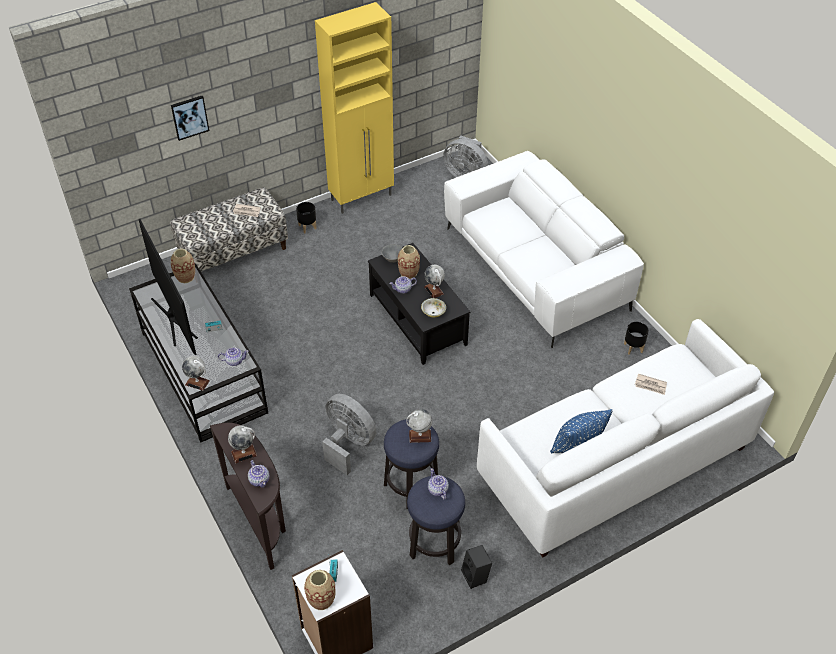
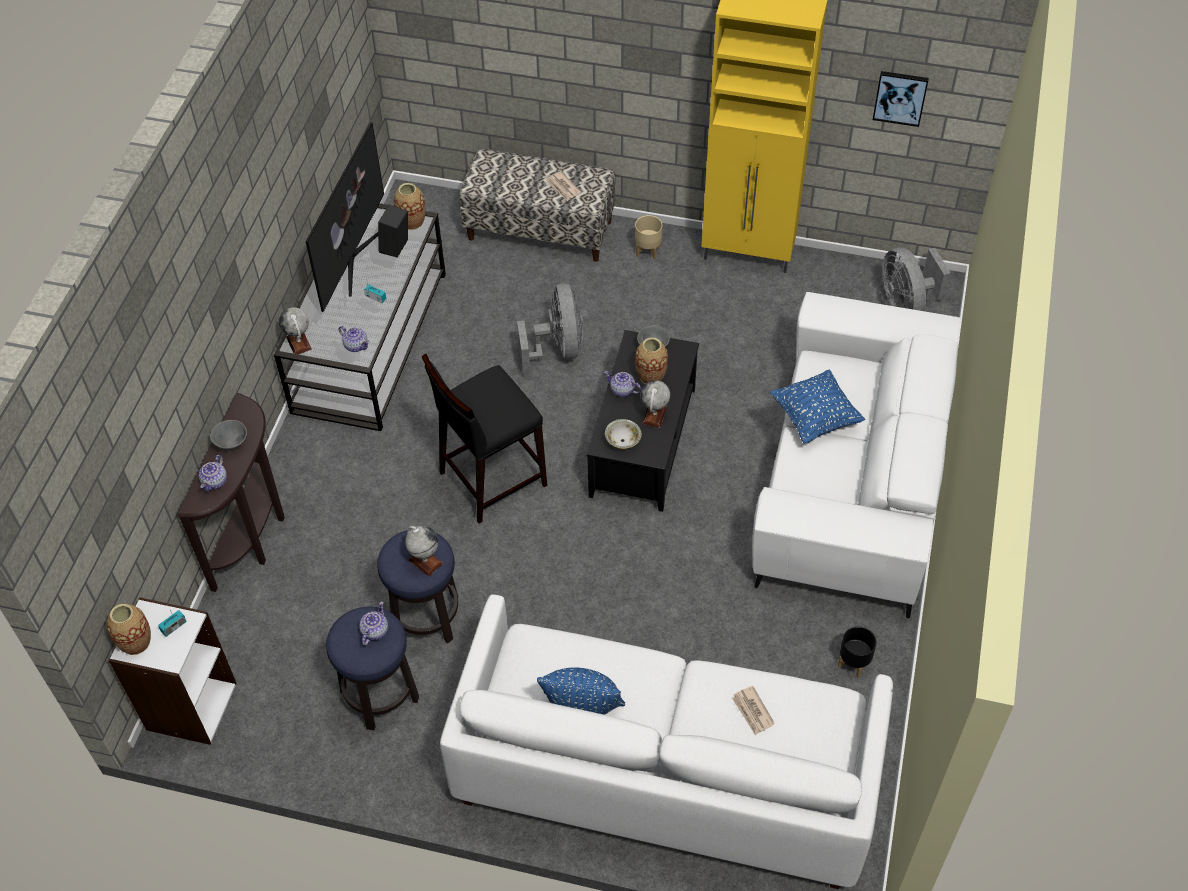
camera: 45 degrees right, 5 degrees up
picture [171,96,209,141] -> picture moved to [873,71,929,127]
globe [228,425,257,463] -> grey bowl [210,420,247,451]
black planter [296,202,317,233] -> beige planter [635,215,662,260]
grey fan [322,394,377,475] -> grey fan moved to [517,283,583,376]
black speaker [461,545,492,589] -> black speaker moved to [378,205,408,258]
none -> black stool [422,354,547,524]
none -> blue pillow [770,370,865,444]

